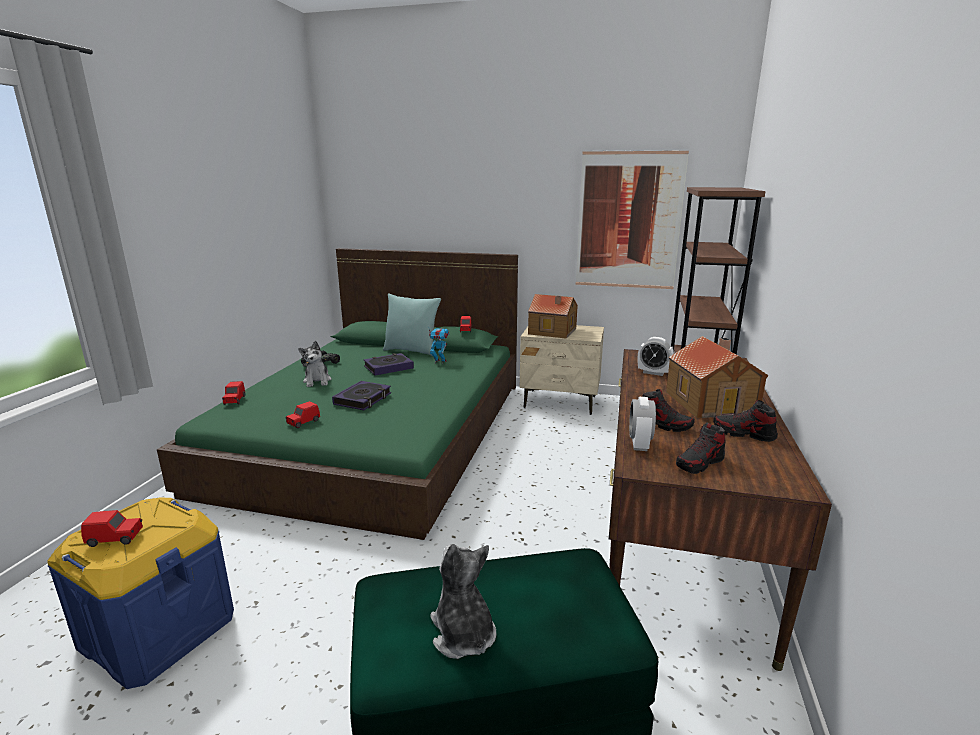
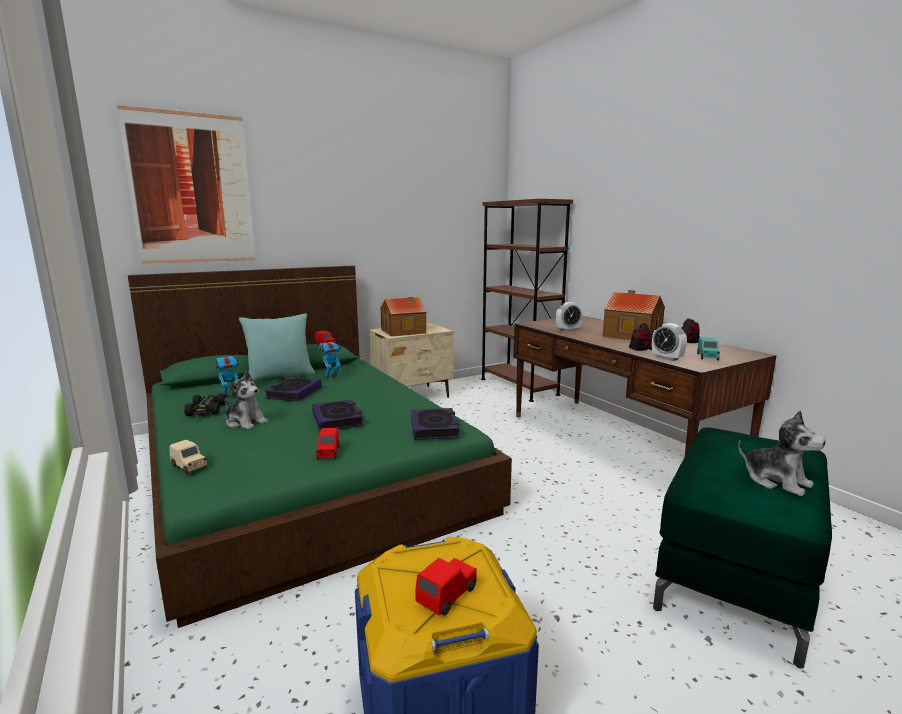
camera: 45 degrees left, 5 degrees down
red toy car [222,381,245,405] -> beige toy car [169,440,207,474]
plush toy [430,544,497,659] -> plush toy turned 150 degrees counterclockwise [738,410,826,497]
picture [576,150,689,289] -> picture moved to [117,105,256,264]
shoe [676,422,726,474] -> turquoise toy car [697,337,720,360]
none -> toy robot [215,355,239,399]
none -> book [411,408,459,440]

